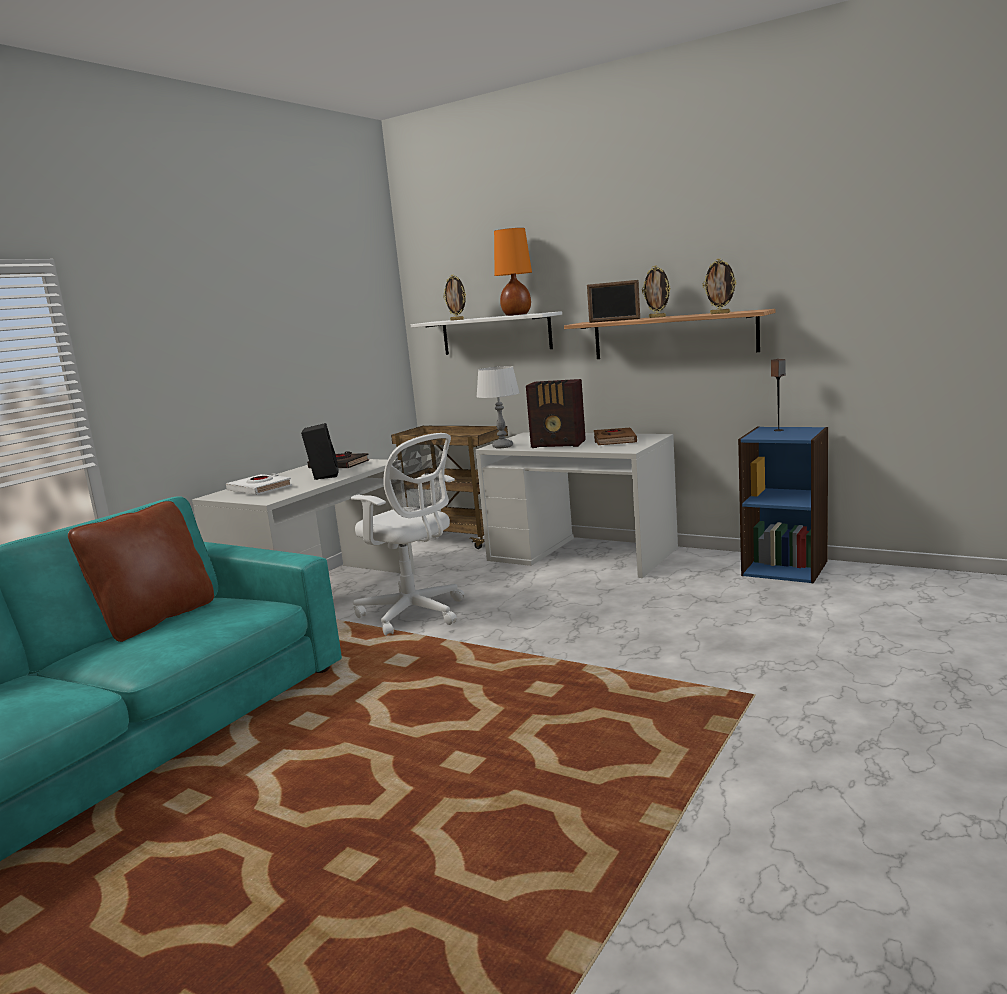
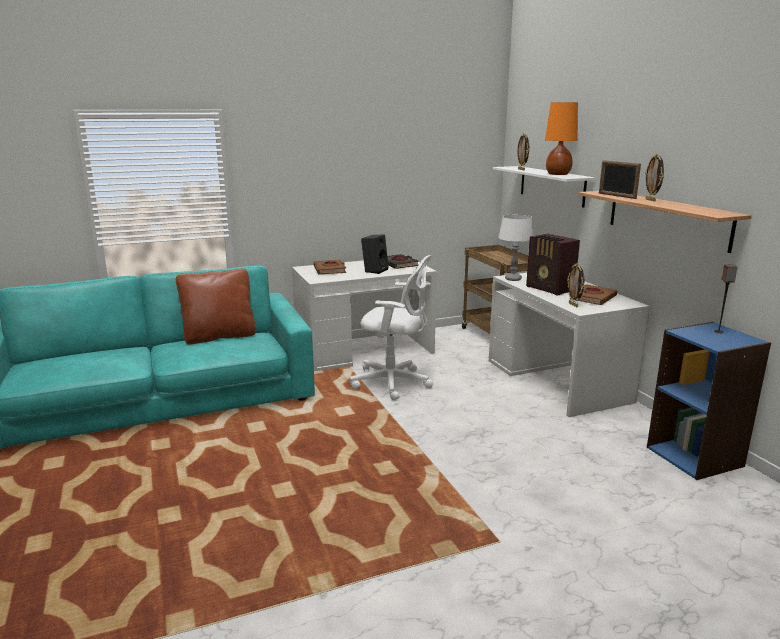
camera: 35 degrees right, 5 degrees up
white book [226,473,292,495] -> brown book [314,260,346,274]
white office chair [351,433,465,636] -> white office chair turned 60 degrees counterclockwise [350,255,433,400]
picture frame [703,258,737,314] -> picture frame moved to [567,263,584,307]

